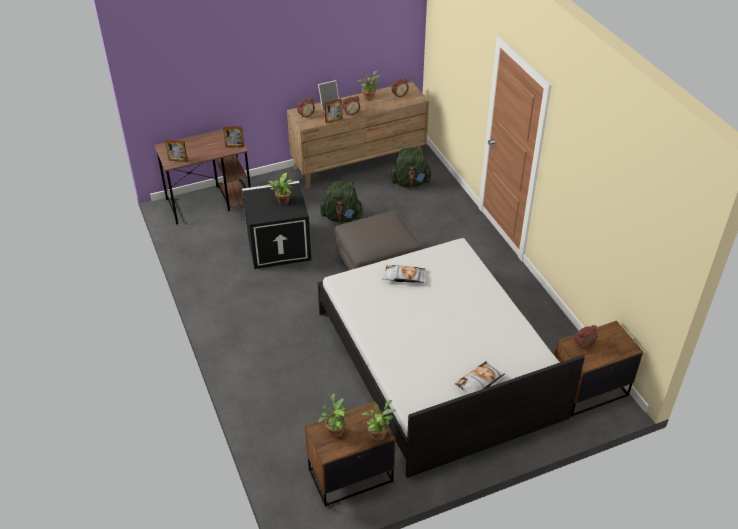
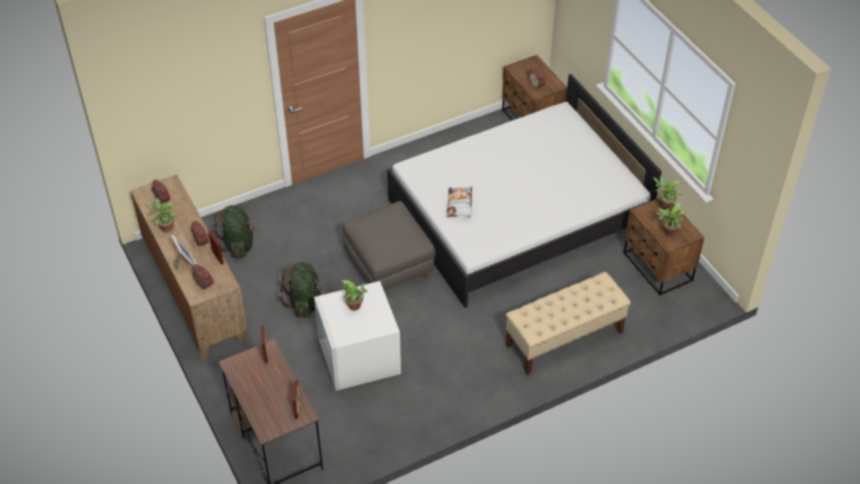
camera: 95 degrees left, 5 degrees up
black storage box [242,181,311,269] -> white storage box [314,281,401,391]
pillow [455,361,505,394] -> none
none -> beige bench [506,272,631,375]

